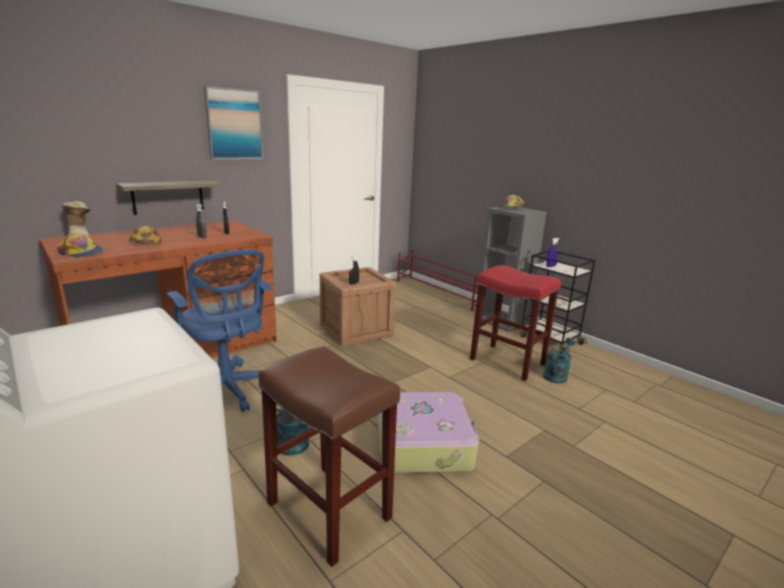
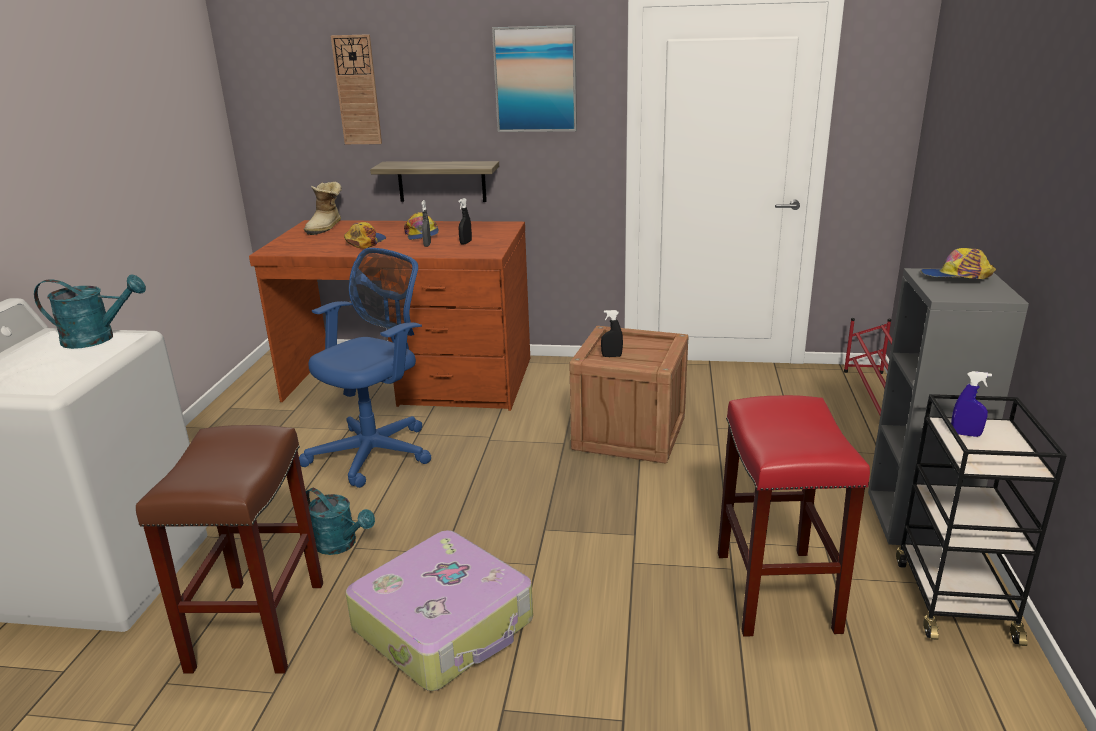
camera: 50 degrees right, 5 degrees up
cap [56,233,104,258] -> cap moved to [404,212,439,240]
blue office chair [167,250,272,412] -> blue office chair turned 150 degrees counterclockwise [299,248,431,488]
turquoise watering can [543,338,576,383] -> turquoise watering can moved to [34,275,146,349]
none -> wall clock [331,34,382,144]

